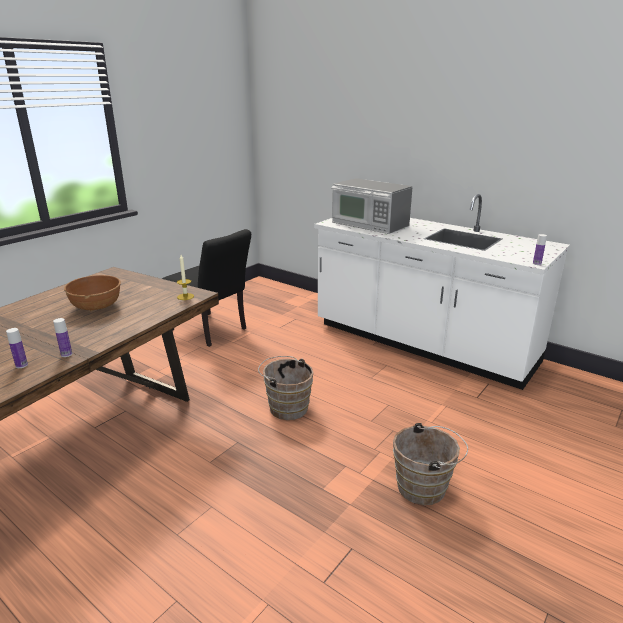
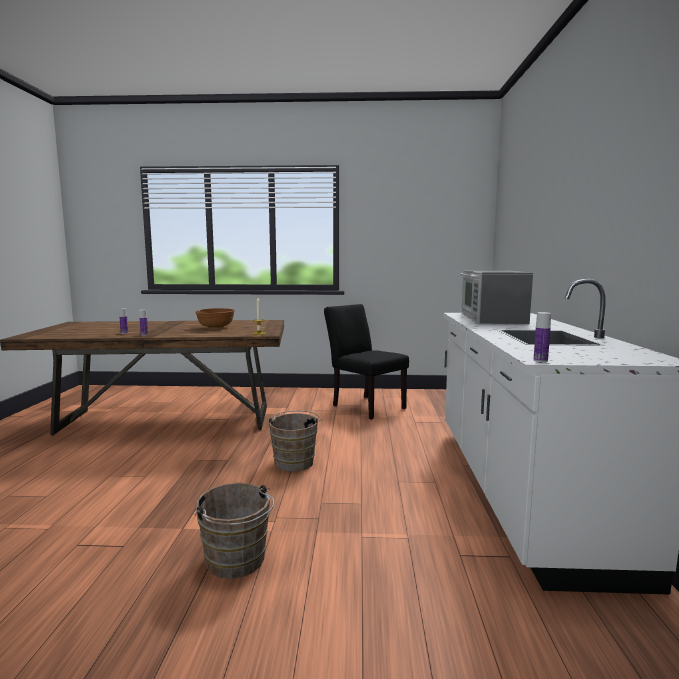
camera: 55 degrees right, 15 degrees down
black chair [162,229,251,347] -> black chair turned 135 degrees clockwise [324,304,409,420]

